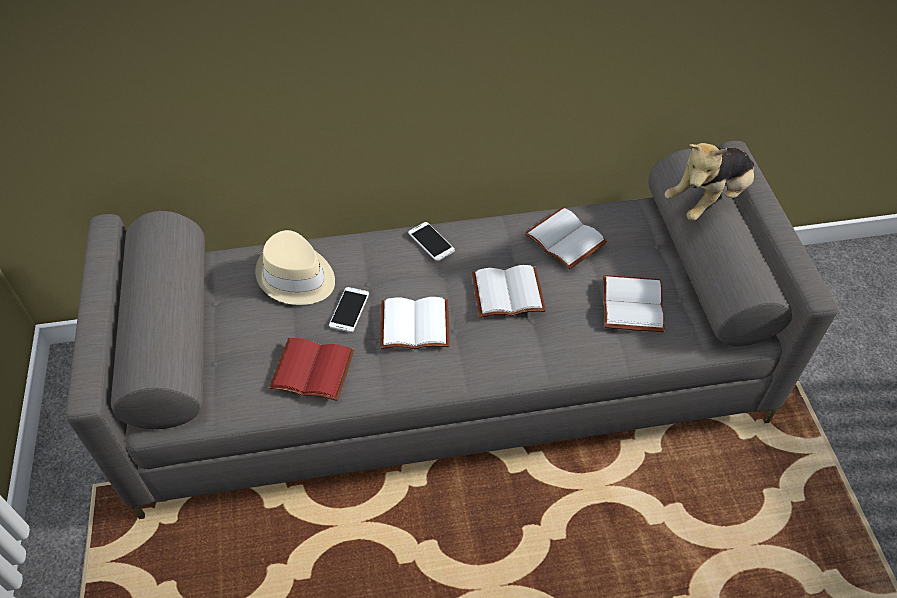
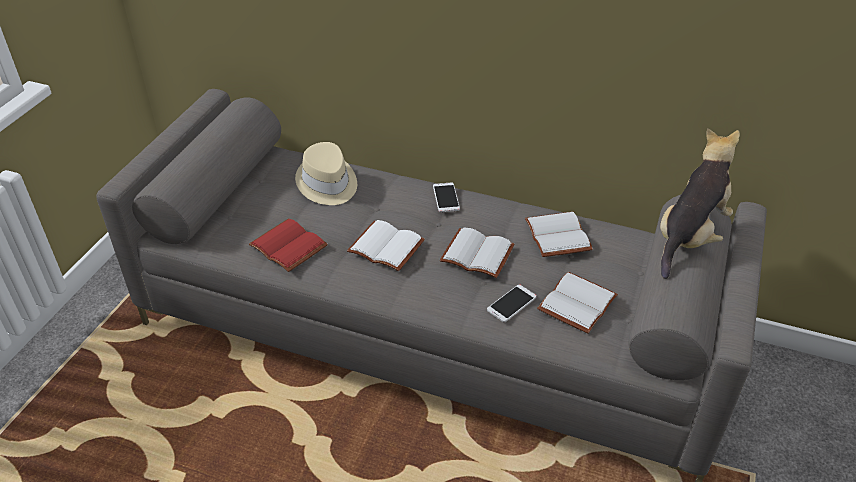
camera: 30 degrees right, 10 degrees down
phone [329,287,369,332] -> phone moved to [487,285,537,322]
plush toy [665,143,755,221] -> plush toy turned 135 degrees clockwise [660,128,740,279]

